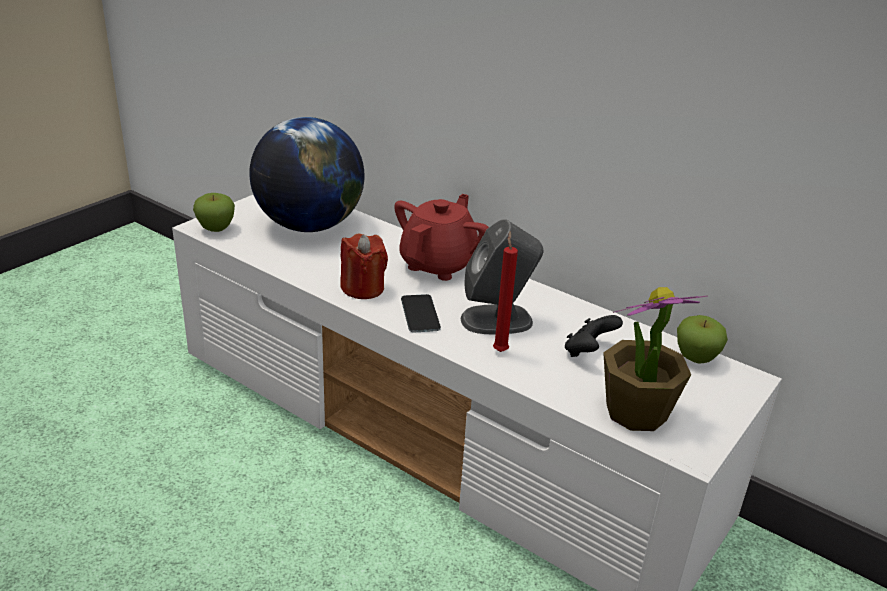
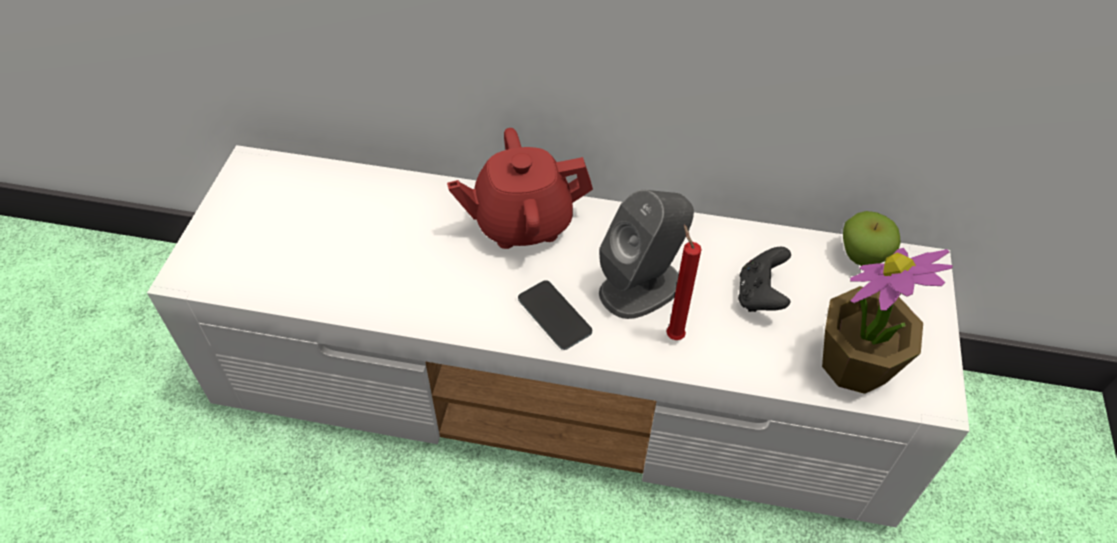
camera: 25 degrees left, 20 degrees up
apple [193,193,235,232] -> none
globe [249,117,365,232] -> none
red candle [340,234,388,299] -> none
red teapot [394,194,489,281] -> red teapot turned 105 degrees counterclockwise [447,128,593,249]

